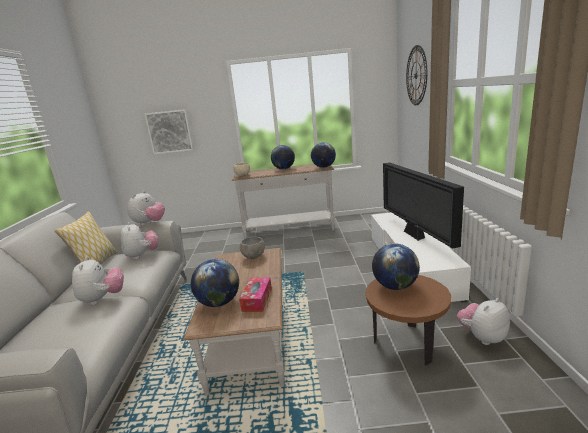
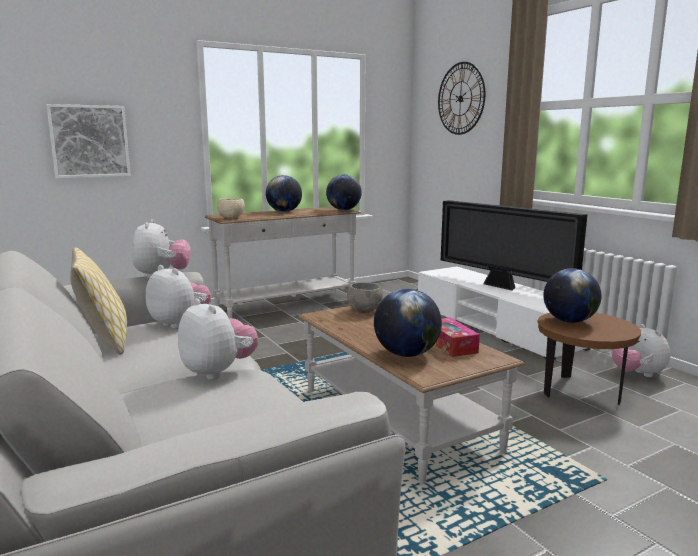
camera: 30 degrees left, 5 degrees down
plush toy [457,298,510,345] -> plush toy turned 45 degrees counterclockwise [612,324,670,377]

